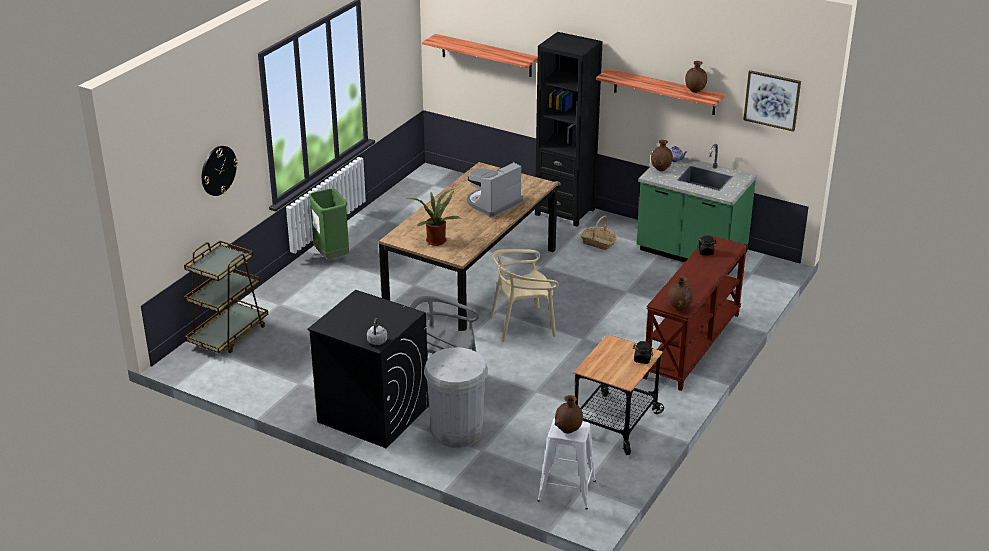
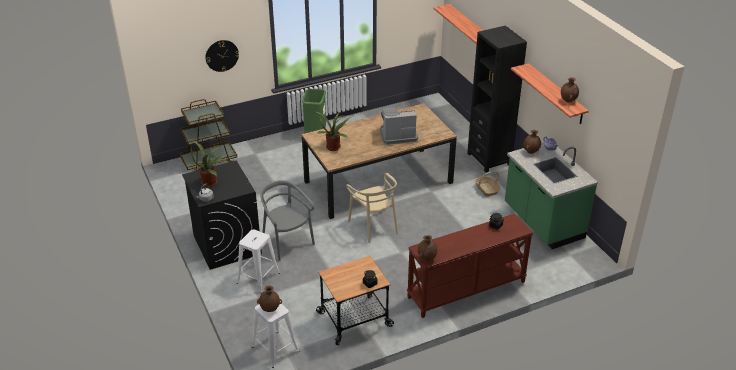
camera: 35 degrees right, 5 degrees up
white trash can [424,347,488,448] -> white stool [237,229,280,294]
beige chair [490,249,558,342] -> beige chair turned 135 degrees counterclockwise [346,173,398,243]
picture [743,70,801,132] -> none
none -> potted plant [191,141,226,187]

